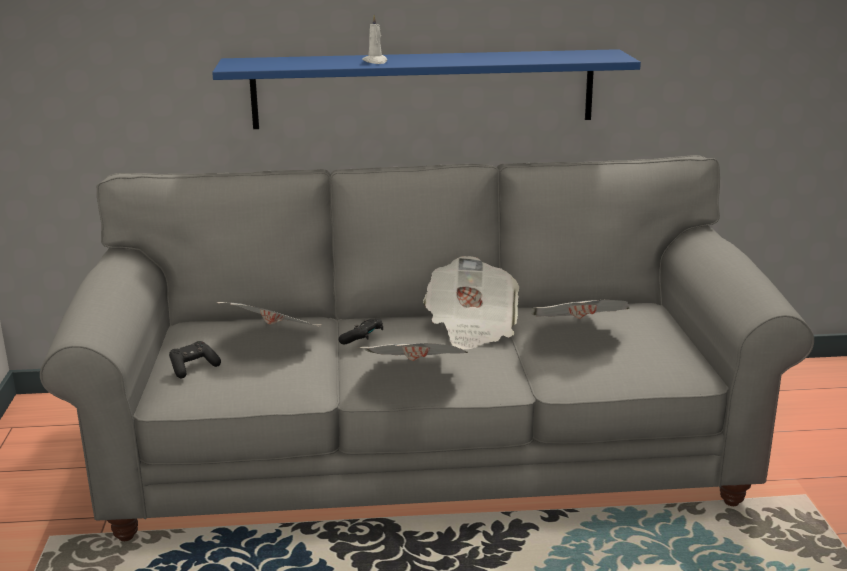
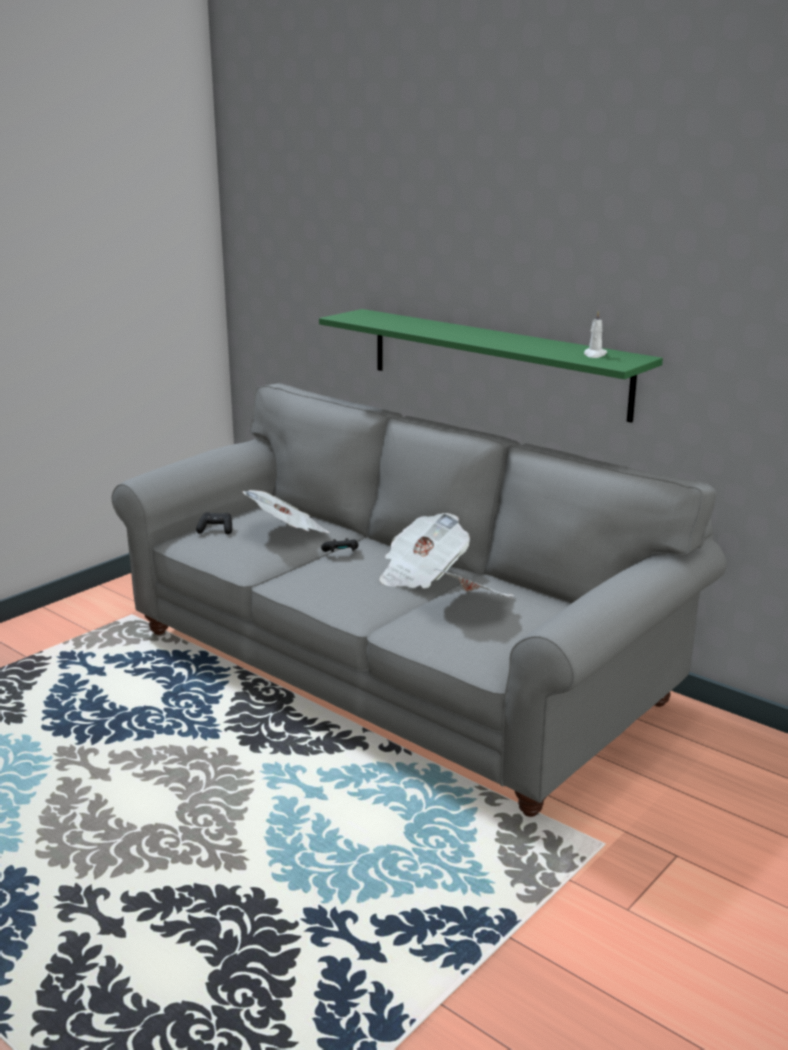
camera: 45 degrees right, 0 degrees up
blue shelf [212,49,641,129] -> green shelf [319,309,663,423]
newspaper [359,343,468,361] -> none
white candle [362,15,387,64] -> white candle moved to [584,311,607,358]

